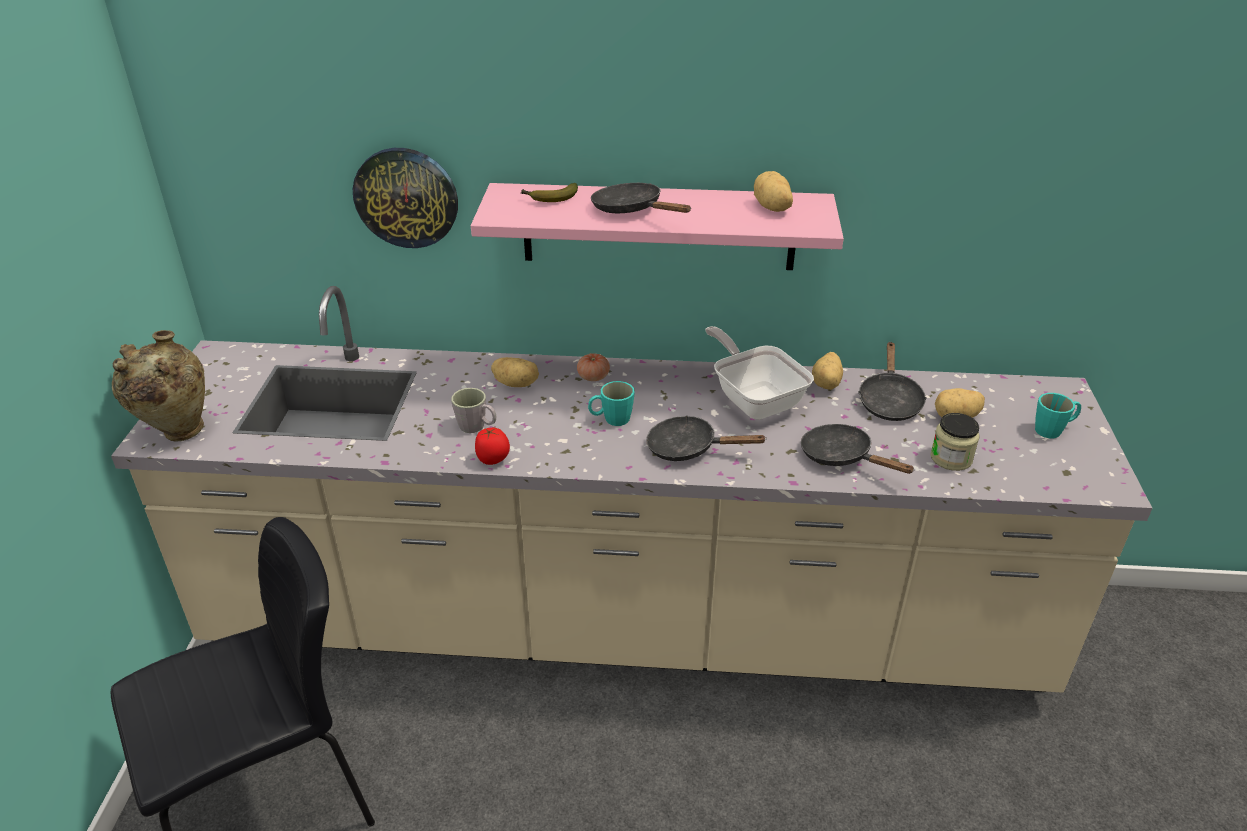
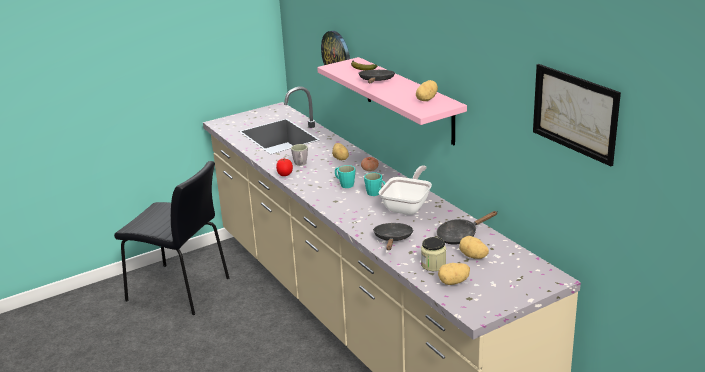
camera: 55 degrees right, 10 degrees down
beige vase [112,330,205,442] -> none
black frying pan [646,415,767,461] -> none
potato [812,352,843,390] -> potato moved to [438,263,470,285]
turquoise mug [1035,393,1081,438] -> turquoise mug moved to [364,172,386,196]
none -> picture [533,64,621,166]

